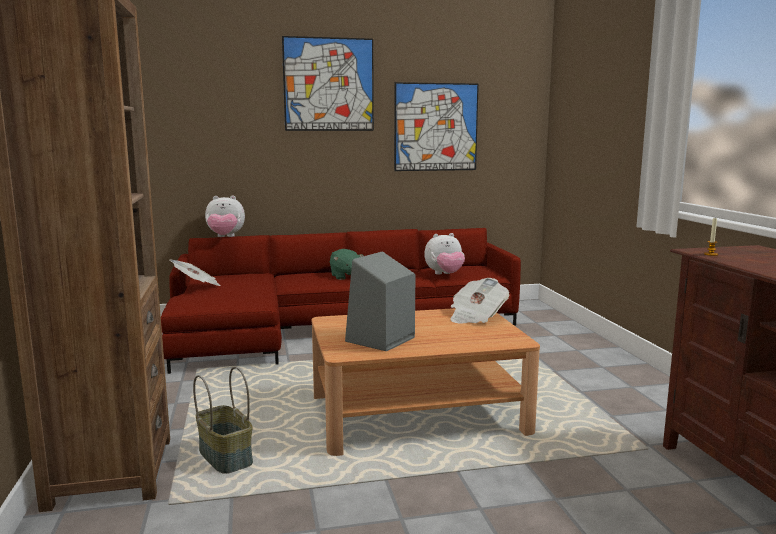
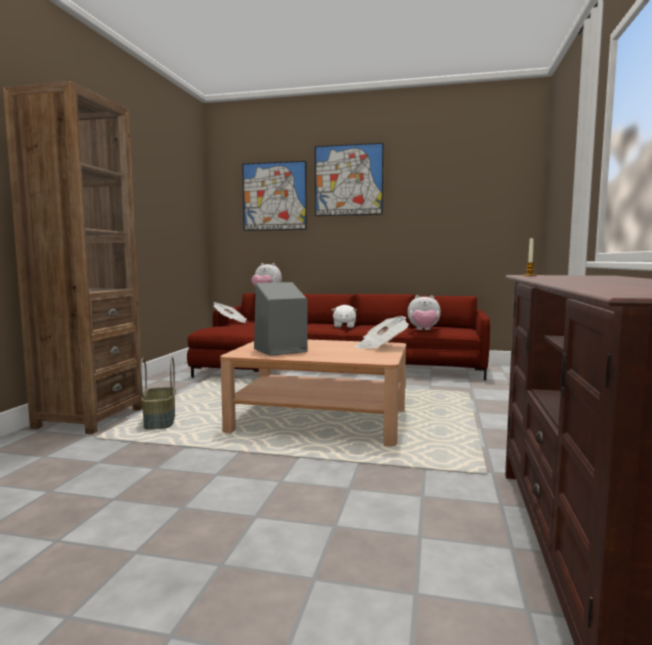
camera: 25 degrees right, 5 degrees down
green plush toy [330,249,364,280] -> white plush toy [332,305,357,328]
picture [394,82,479,171] -> picture moved to [242,161,307,231]

